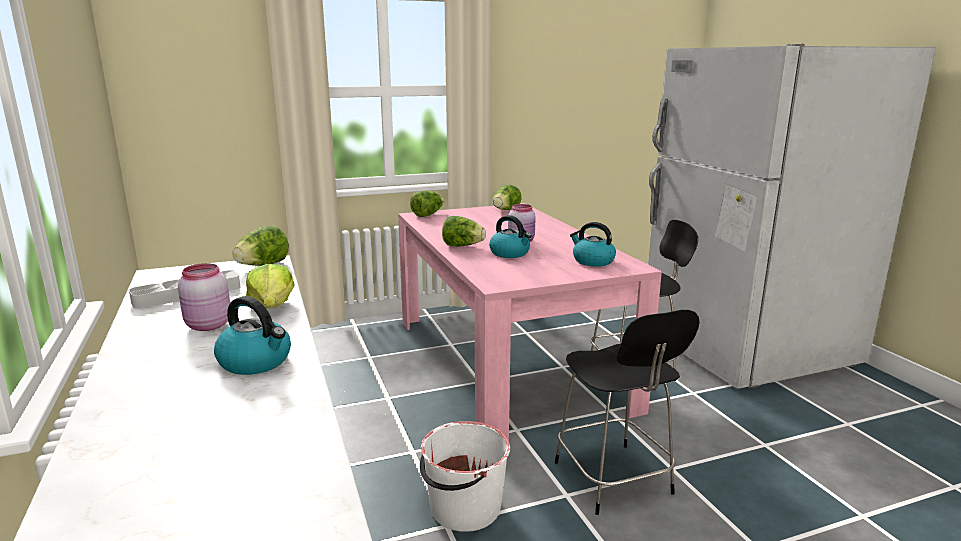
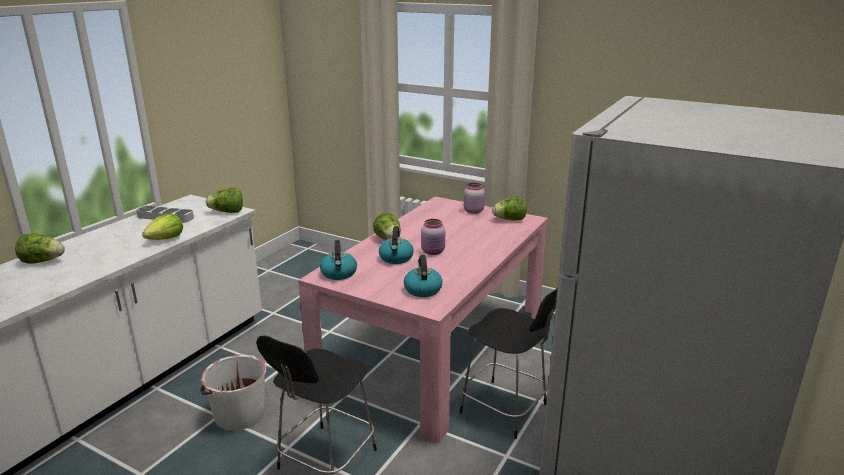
camera: 50 degrees right, 5 degrees up
pink jar [178,263,230,331] -> pink jar moved to [464,183,485,214]
kettle [214,296,291,375] -> kettle moved to [320,240,357,280]
lettuce [410,191,444,217] -> lettuce moved to [15,233,65,264]

